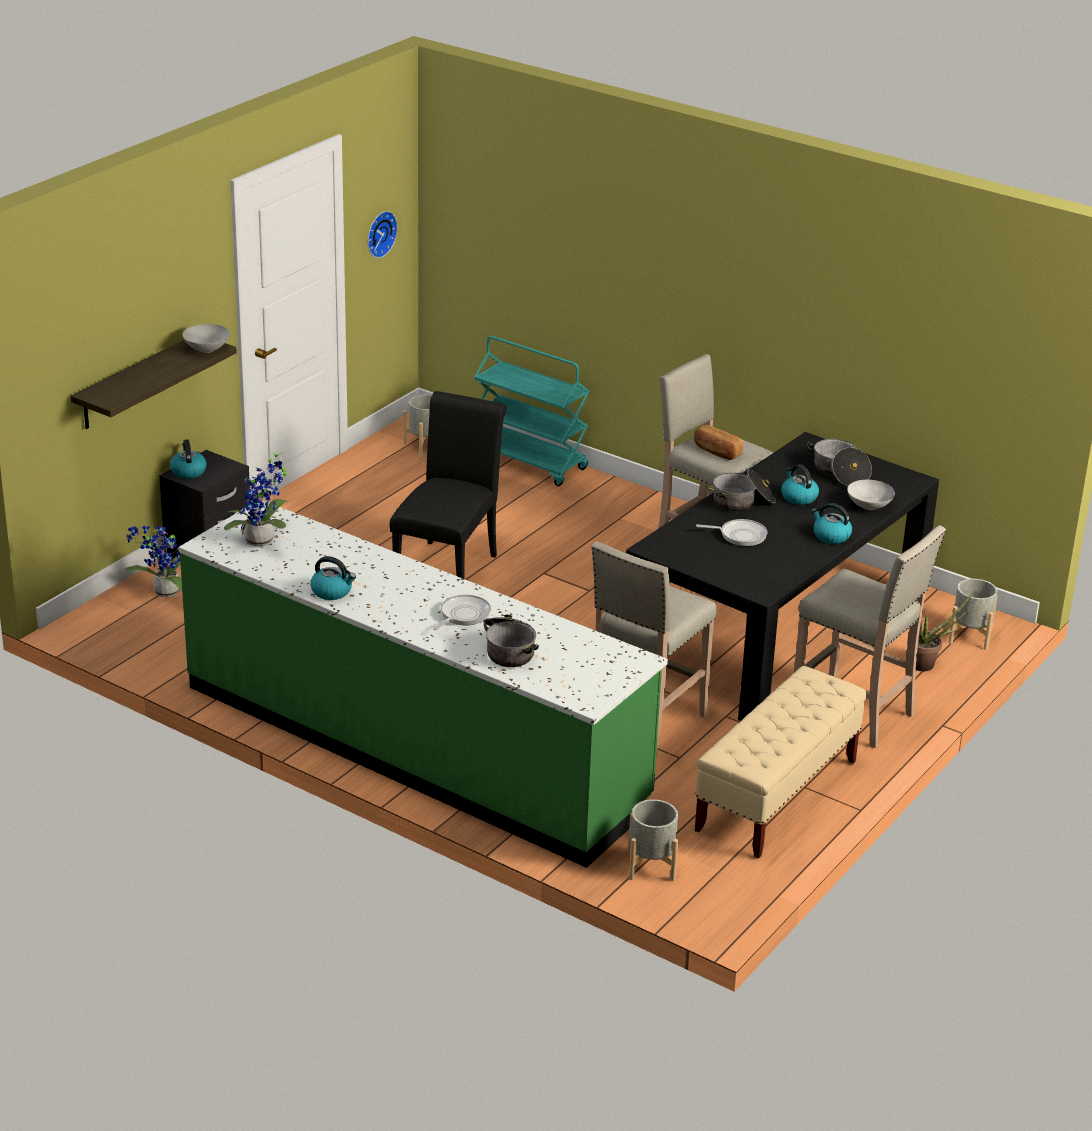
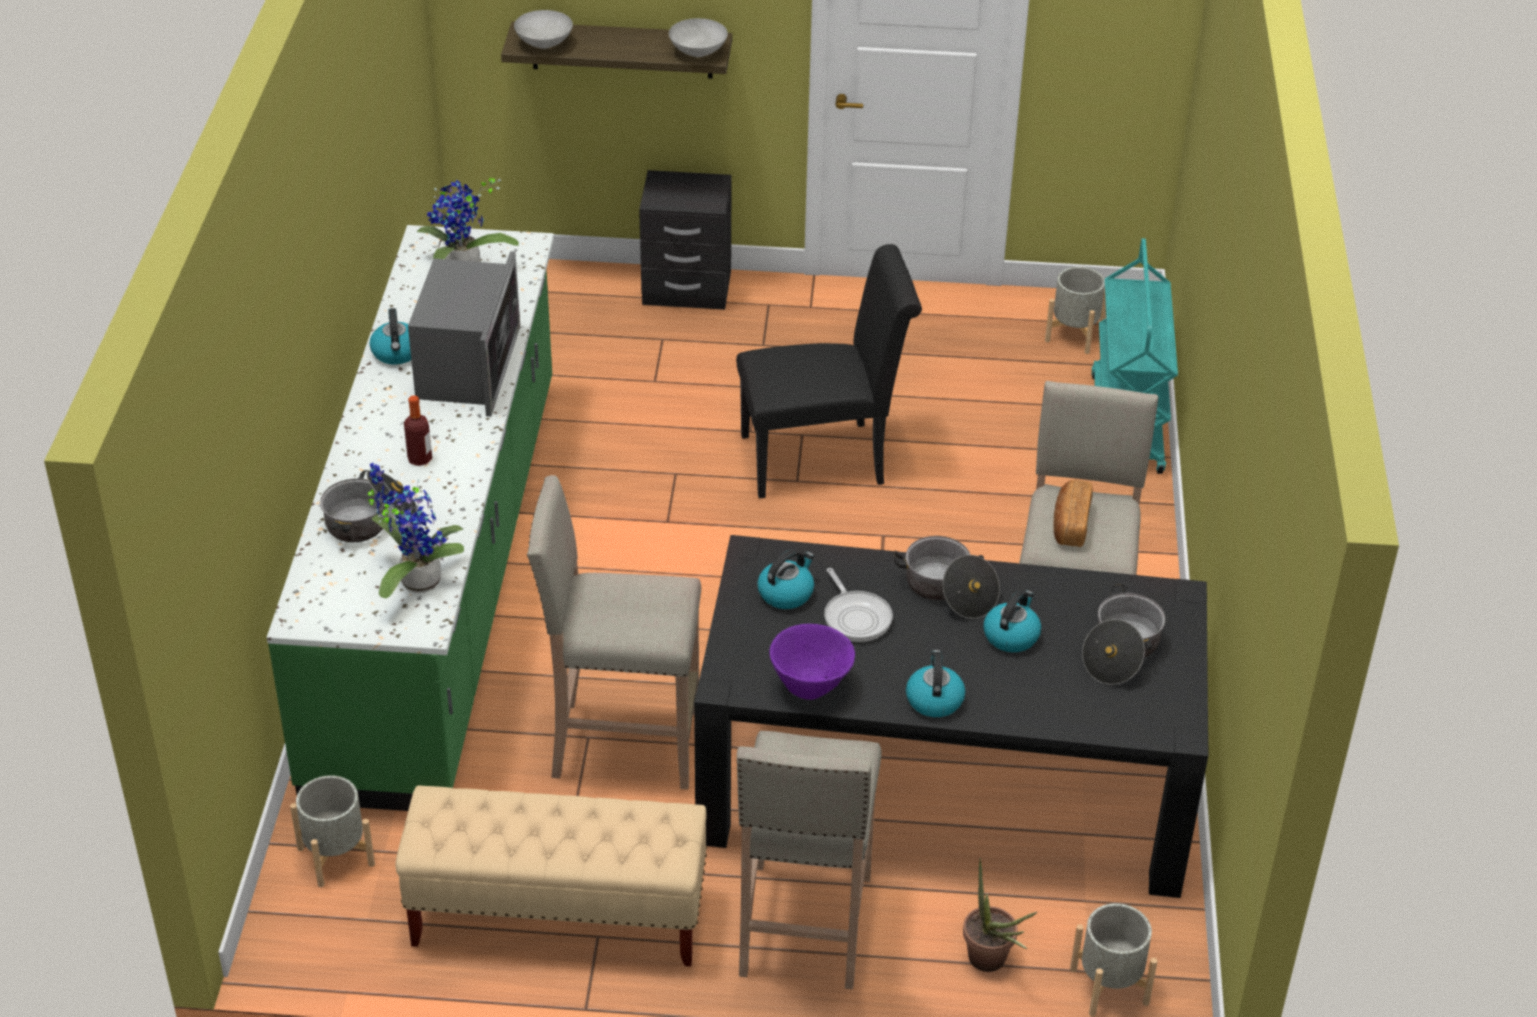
camera: 60 degrees right, 10 degrees up
potted plant [125,525,182,597] -> potted plant moved to [368,463,464,598]
kettle [170,439,206,479] -> kettle moved to [757,549,814,609]
wall clock [367,211,398,258] -> none
frying pan [433,595,491,630] -> bottle [404,395,432,466]
grey bowl [847,480,895,510] -> grey bowl moved to [514,10,573,49]
none -> microwave [408,251,520,417]
none -> purple bowl [769,624,855,700]

